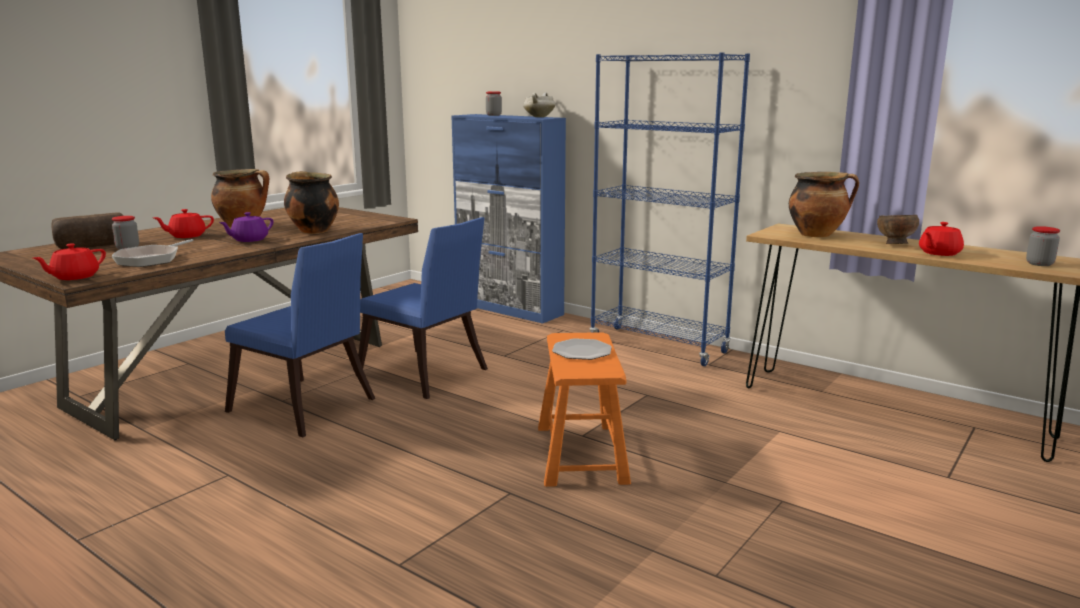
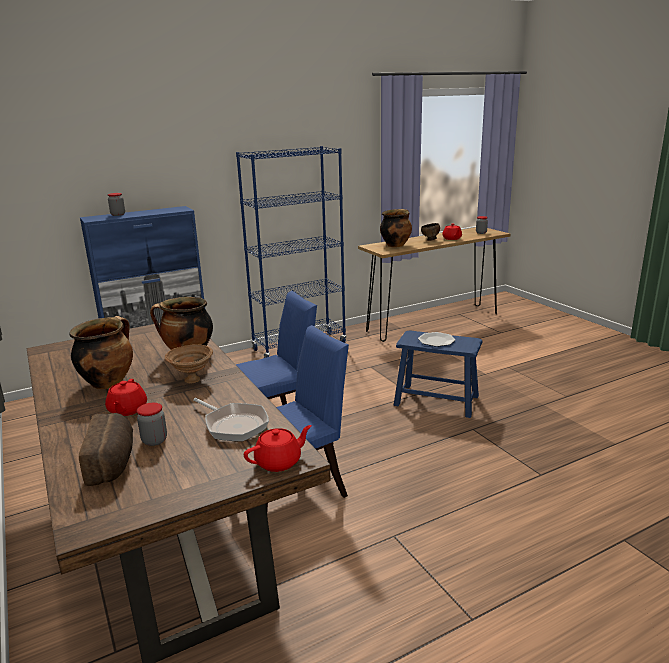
camera: 65 degrees left, 5 degrees up
red teapot [33,243,106,280] -> red teapot turned 90 degrees counterclockwise [244,425,312,472]
purple teapot [219,212,273,242] -> brown bowl [165,344,213,383]
white cooking pot [523,93,556,117] -> none
orange stool [538,332,631,487] -> blue stool [394,330,483,418]

